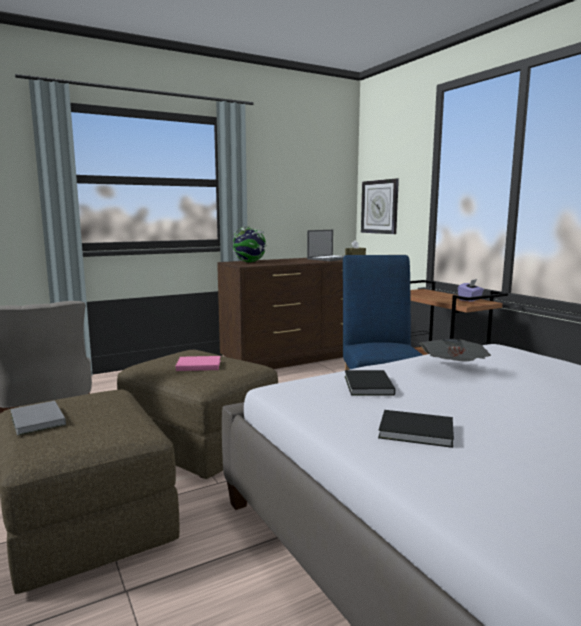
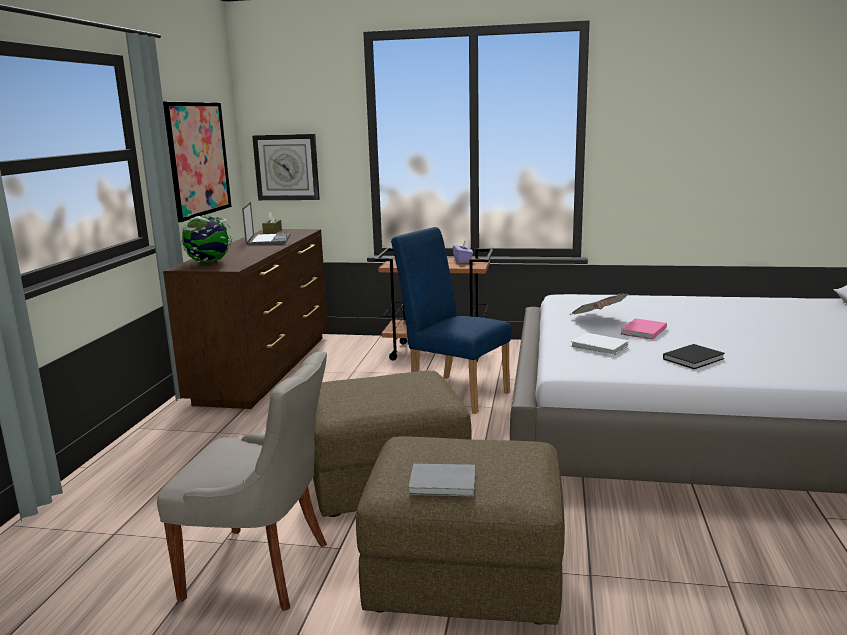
camera: 50 degrees left, 5 degrees up
pink book [176,356,221,371] -> pink book moved to [621,318,667,339]
black book [345,370,395,396] -> white book [571,333,629,355]
none -> picture [163,101,232,222]

